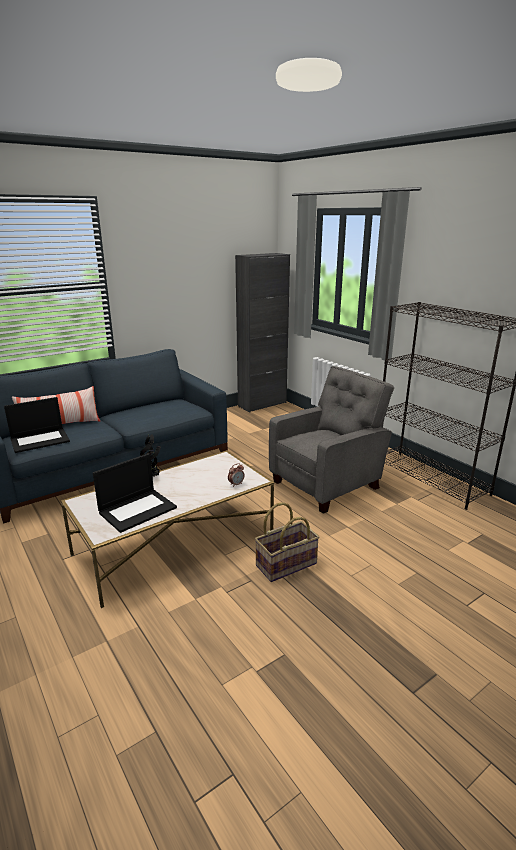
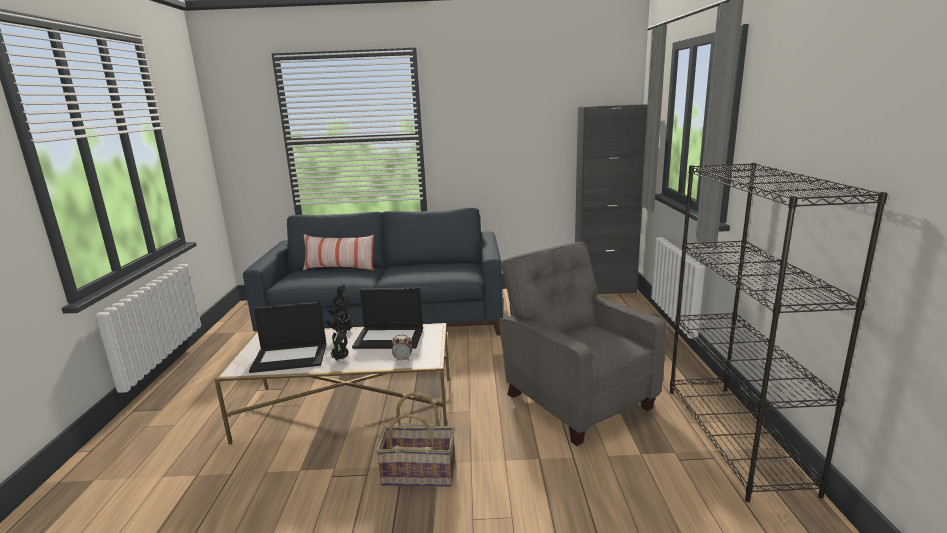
camera: 35 degrees right, 5 degrees down
laptop [4,397,70,453] -> laptop moved to [352,288,423,349]
grey armchair [269,366,394,514] -> grey armchair turned 120 degrees counterclockwise [499,242,667,446]
none -> potted plant [325,310,349,361]

